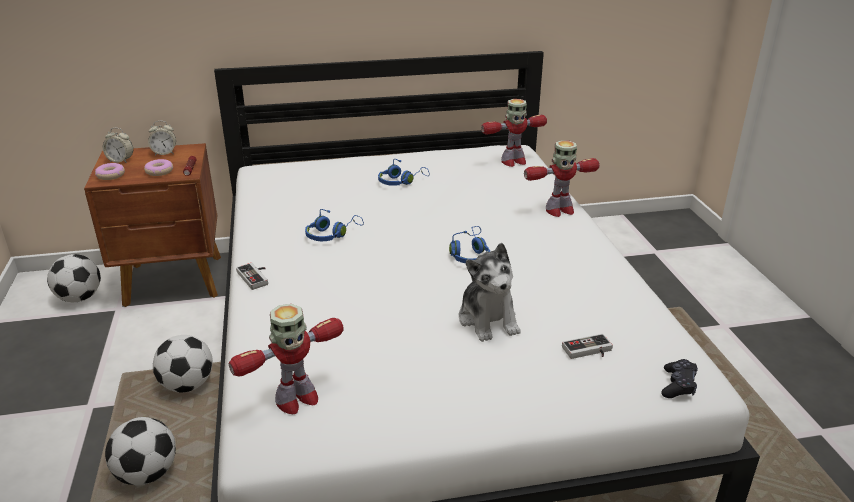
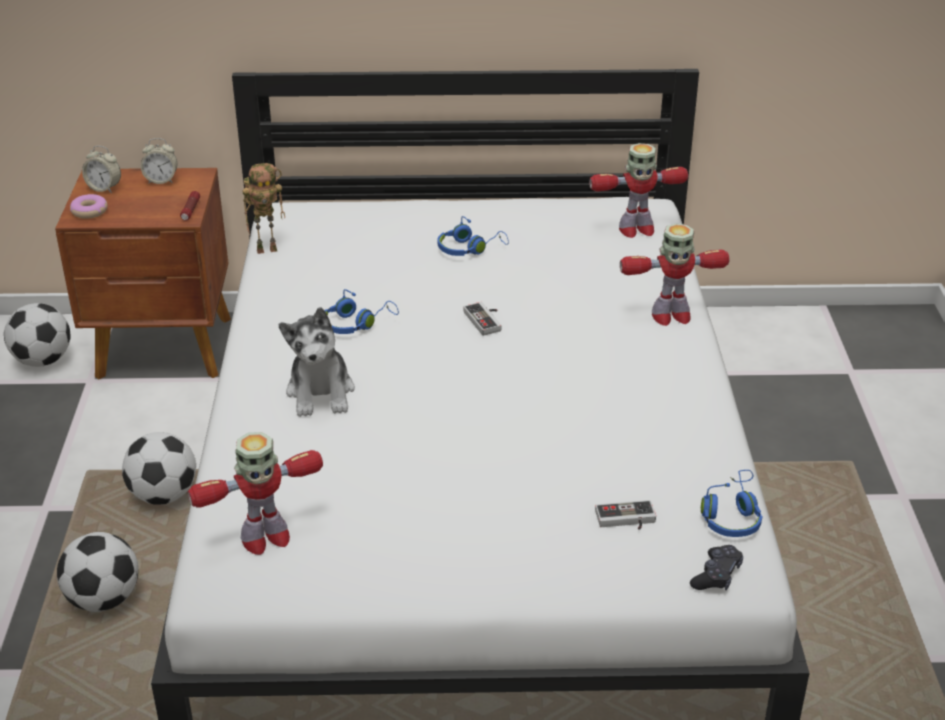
camera: 10 degrees right, 5 degrees up
donut [144,159,173,176] -> none
game controller [236,263,268,290] -> game controller moved to [463,302,501,336]
blue headphones [449,226,490,263] -> blue headphones moved to [701,470,763,537]
plush toy [459,243,520,342] -> plush toy moved to [279,307,355,417]
none -> toy robot [243,163,285,254]

